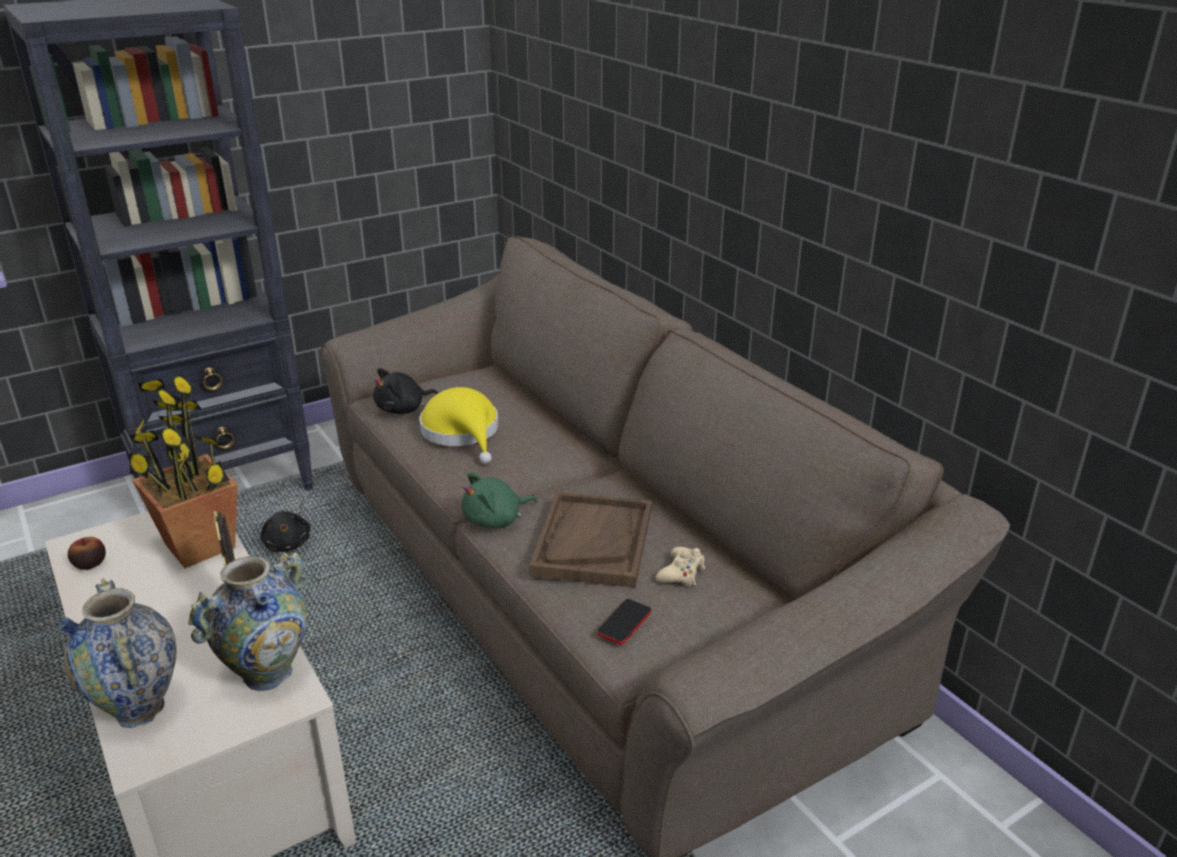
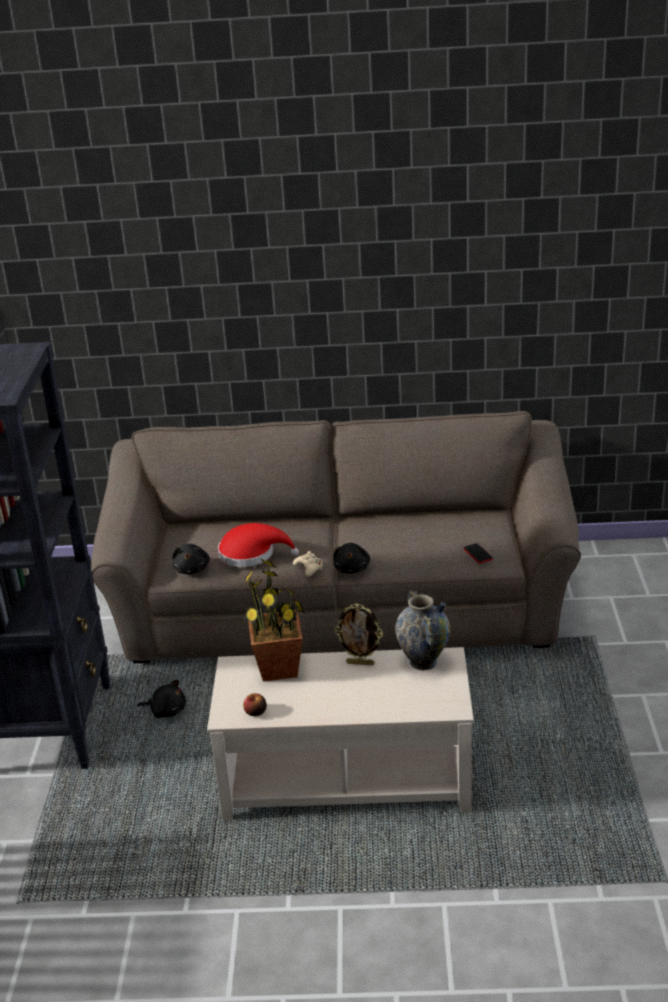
camera: 55 degrees left, 0 degrees up
vase [59,578,177,728] -> none
yellow hat [419,387,498,464] -> red hat [218,523,299,567]
green plush toy [461,472,537,528] -> black plush toy [333,543,370,574]
brown tray [529,491,652,588] -> none
beige game controller [656,547,705,587] -> beige game controller moved to [293,551,323,576]

